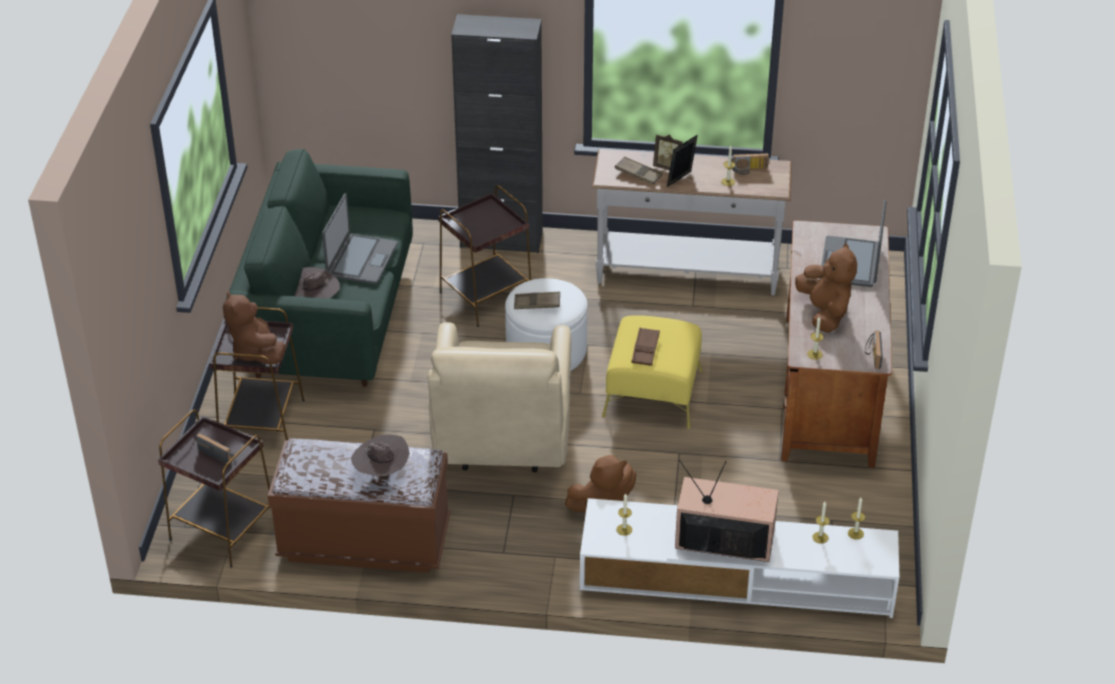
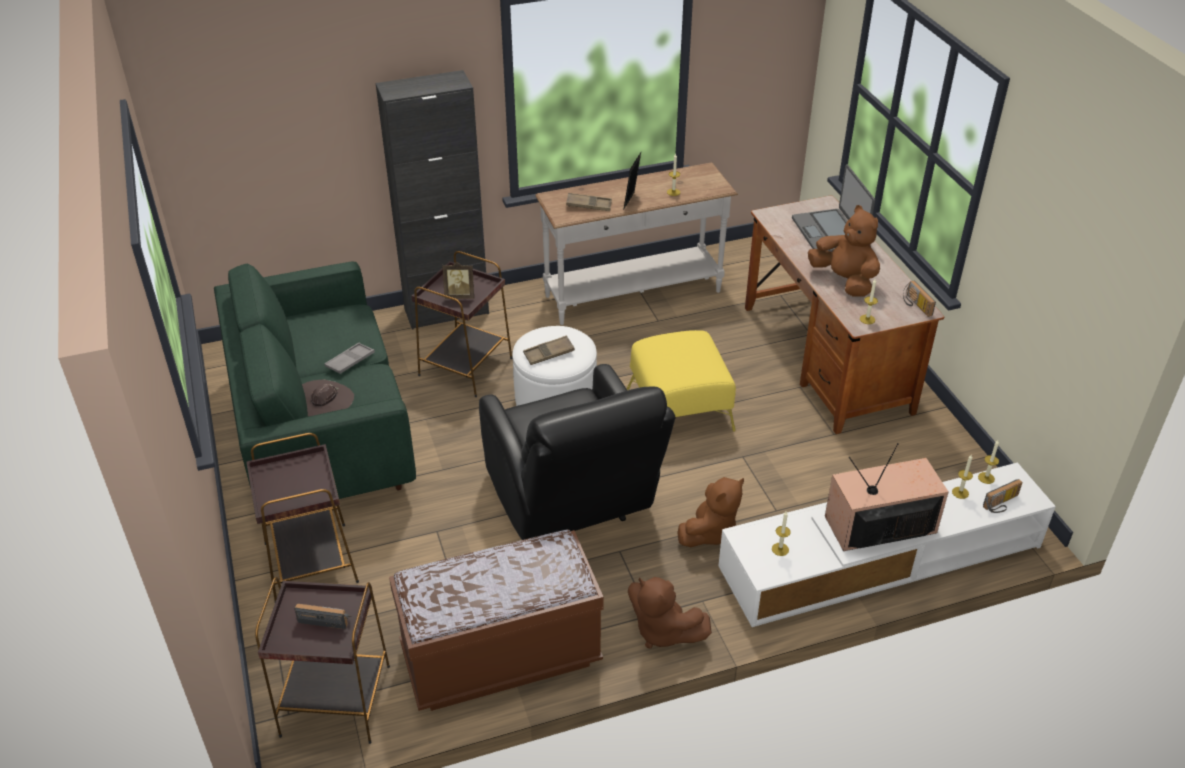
camera: 25 degrees left, 0 degrees up
brown plush toy [223,291,285,364] -> brown plush toy moved to [628,577,712,649]
laptop [322,193,398,284] -> grey tray [325,343,375,374]
brown hat [351,434,410,476] -> none
beige armchair [427,322,571,472] -> black armchair [479,364,675,540]
brown tray [631,327,660,366] -> none
picture frame [653,134,683,170] -> picture frame moved to [442,262,474,299]
radio [731,153,769,174] -> radio moved to [983,479,1022,513]

